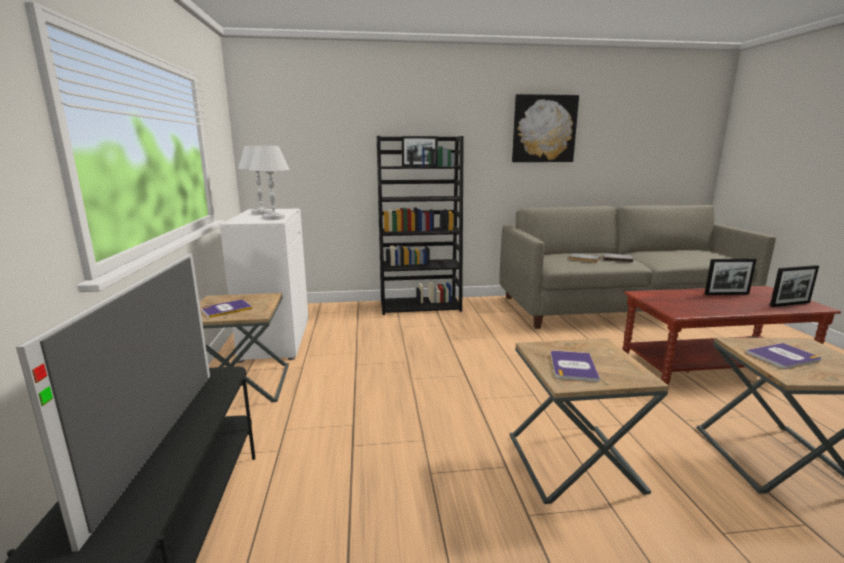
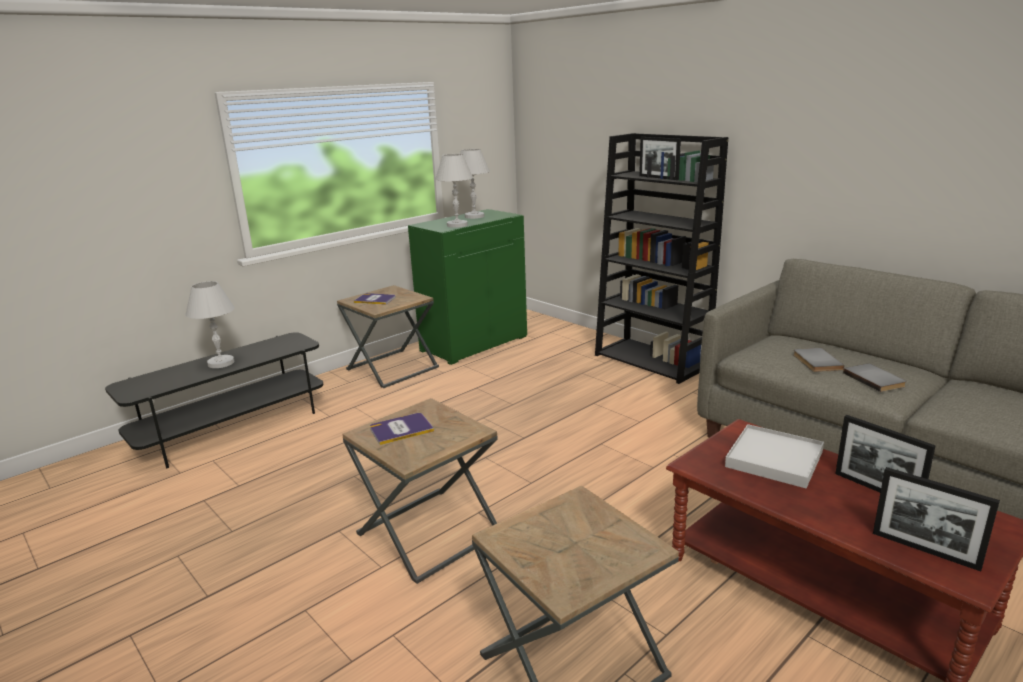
camera: 55 degrees right, 5 degrees up
television [16,253,210,552] -> white table lamp [186,281,234,368]
white cabinet [220,209,309,363] -> green cabinet [408,209,527,365]
picture [512,94,579,162] -> none
book [746,343,821,369] -> none
none -> white tray [725,424,824,489]

